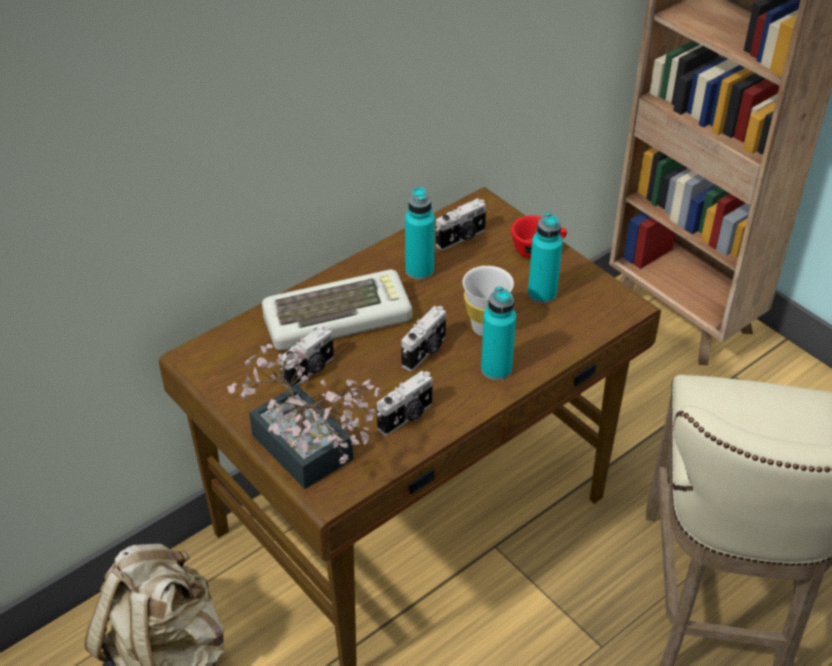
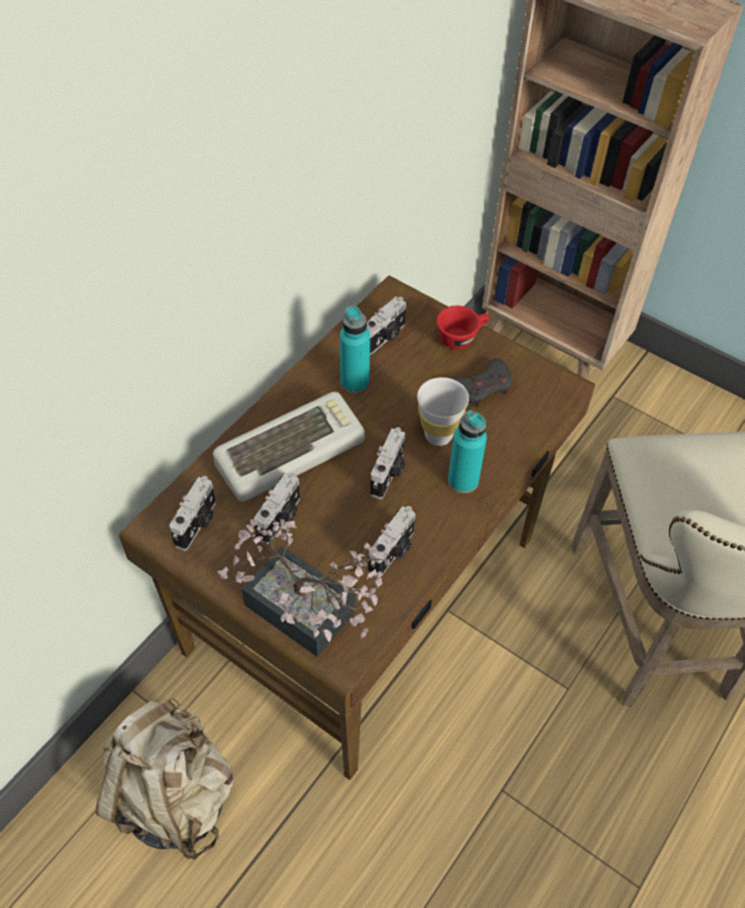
camera: 15 degrees left, 10 degrees up
turquoise bottle [528,212,563,304] -> grey game controller [450,358,513,407]
none -> camera [169,476,216,551]

